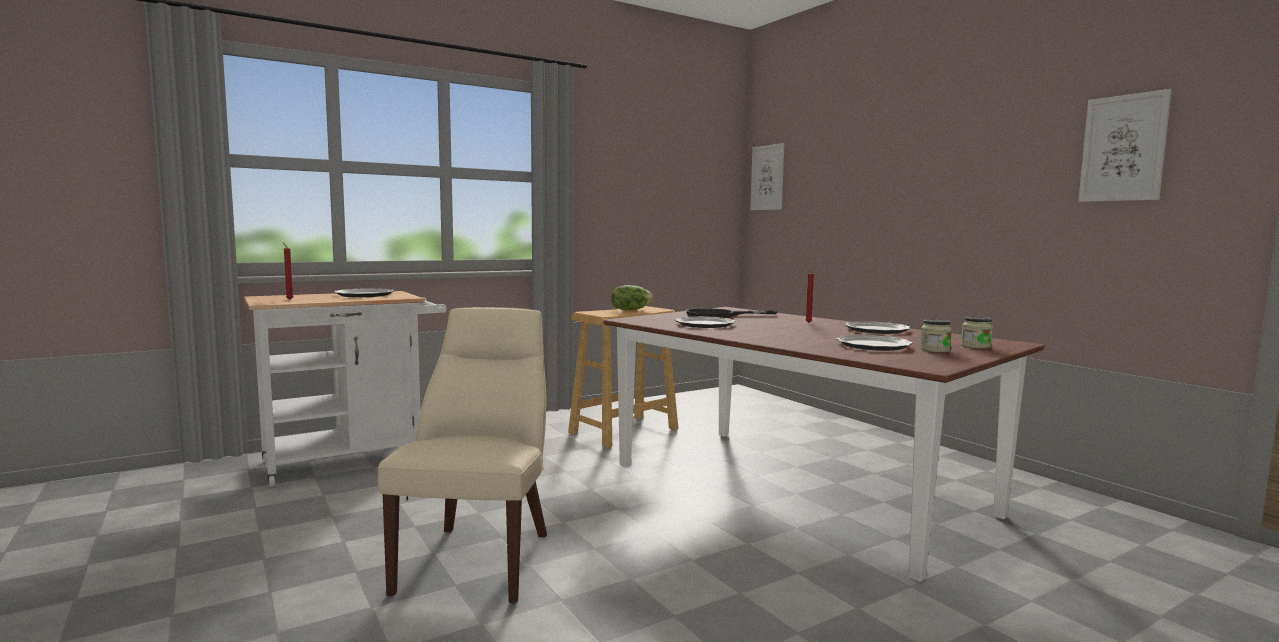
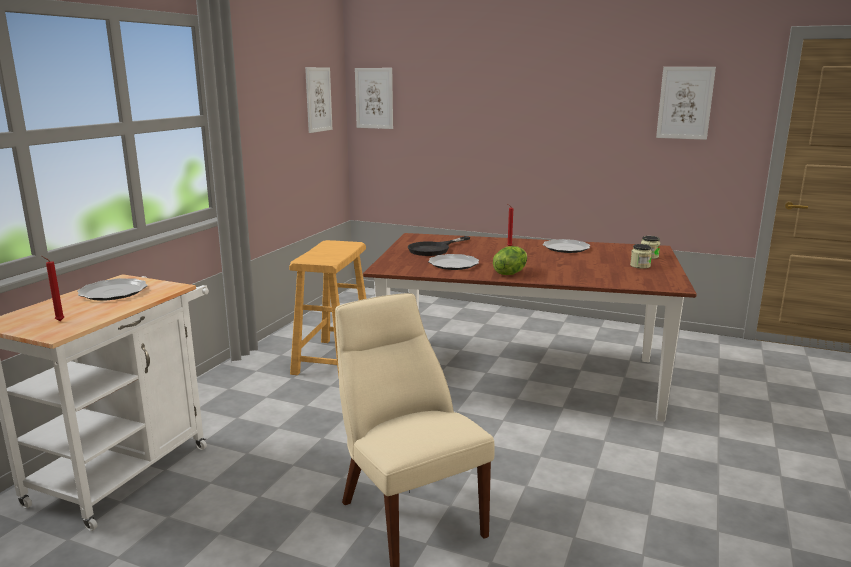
camera: 35 degrees left, 10 degrees up
lettuce [611,285,653,310] -> lettuce moved to [493,246,527,275]
plate [836,335,913,351] -> none
none -> picture [305,67,332,133]

